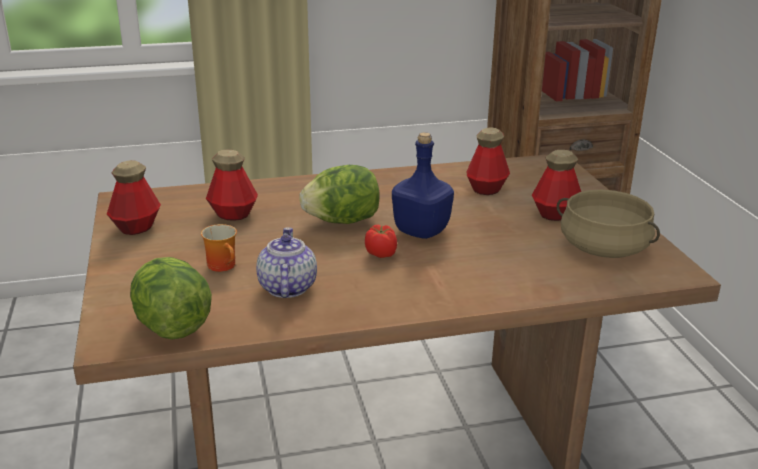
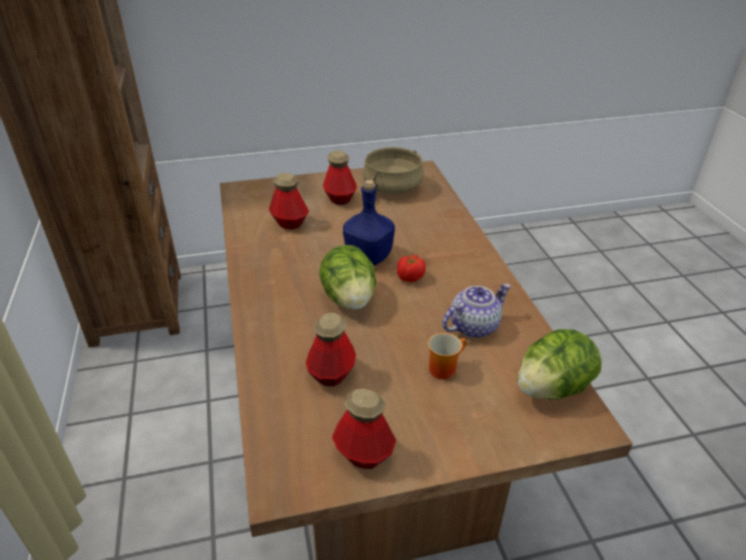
camera: 90 degrees left, 10 degrees up
teapot [256,227,317,298] -> teapot turned 150 degrees clockwise [442,283,511,338]

